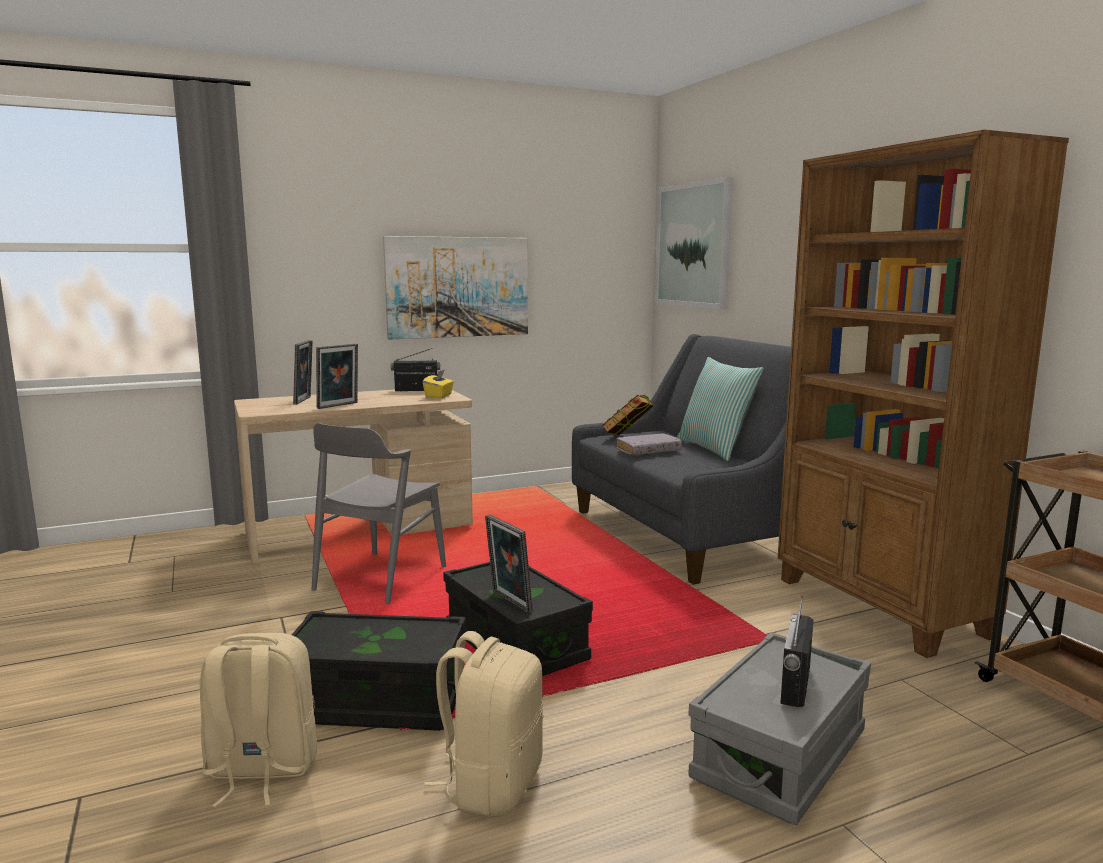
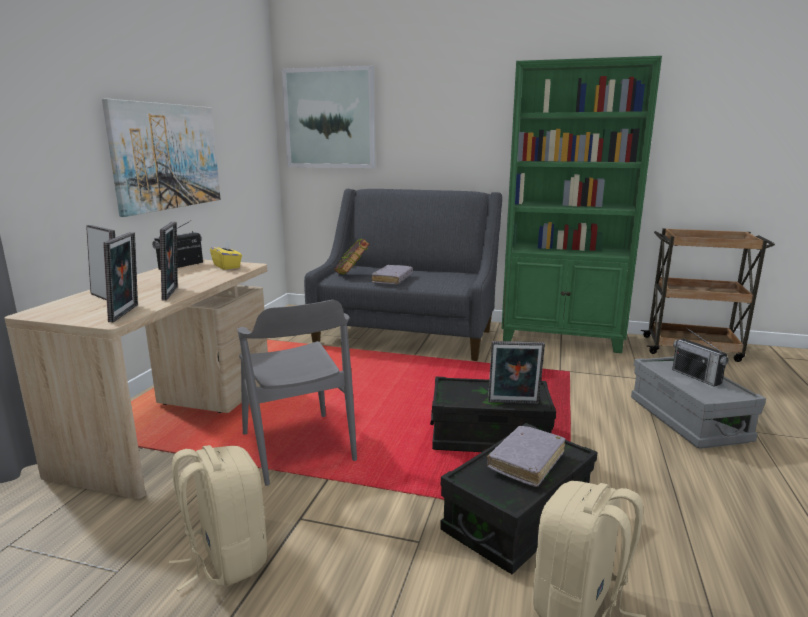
camera: 50 degrees left, 5 degrees up
beige backpack [424,631,543,817] -> beige backpack moved to [169,445,267,591]
pillow [677,357,763,461] -> none
brown bookcase [778,130,1069,658] -> green bookcase [502,56,662,353]
none -> picture frame [103,232,138,323]
none -> grey book [487,426,566,487]

